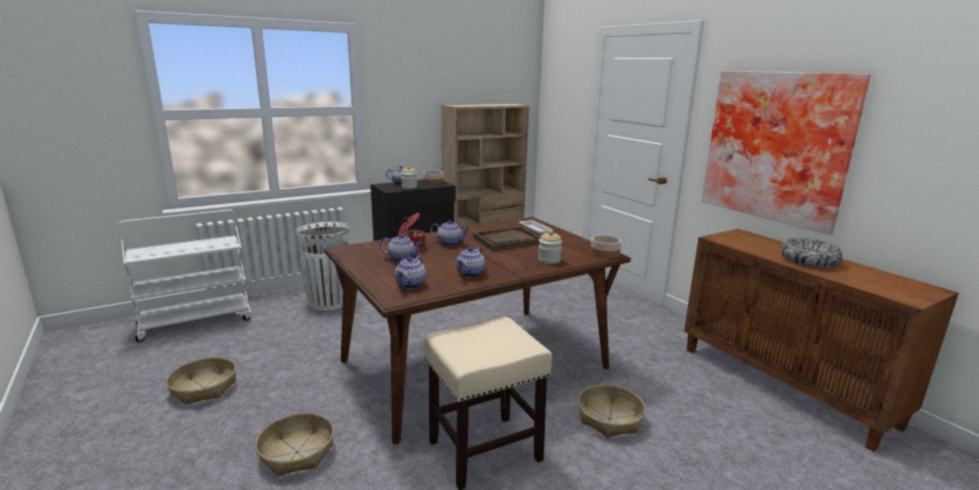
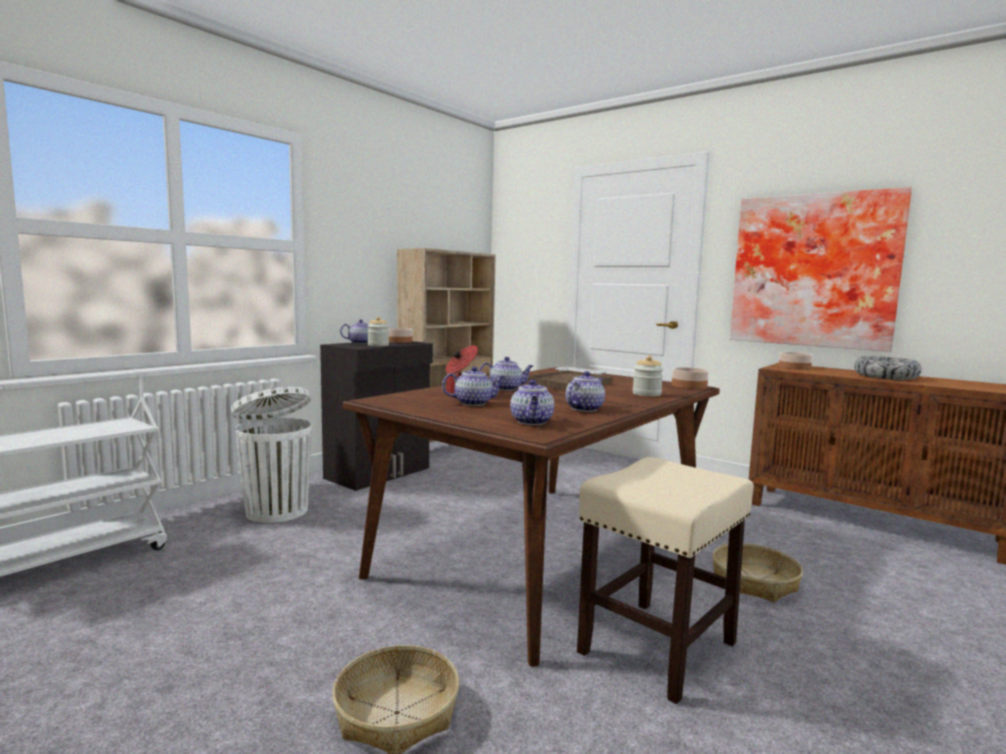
camera: 20 degrees left, 10 degrees down
basket [166,357,236,405] -> none
teapot [456,247,485,277] -> teapot turned 150 degrees counterclockwise [566,371,605,412]
none -> bowl [778,352,813,370]

